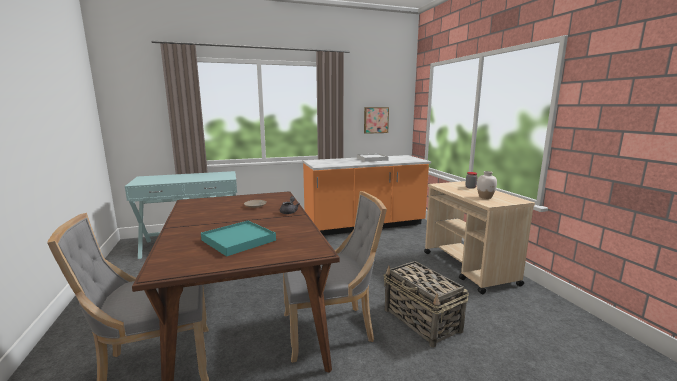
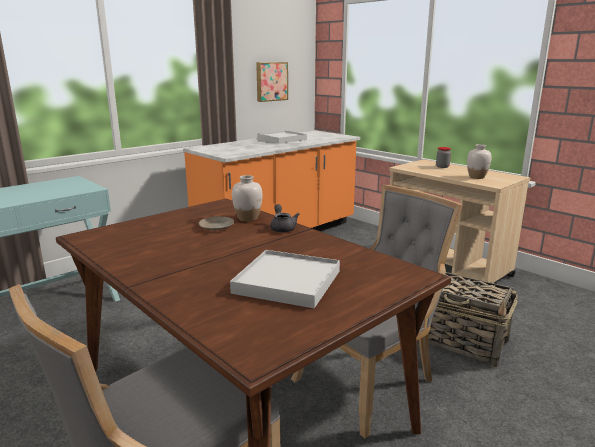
camera: 25 degrees left, 5 degrees up
turquoise tray [201,221,276,256] -> white tray [230,250,340,308]
none -> white vase [232,175,262,222]

